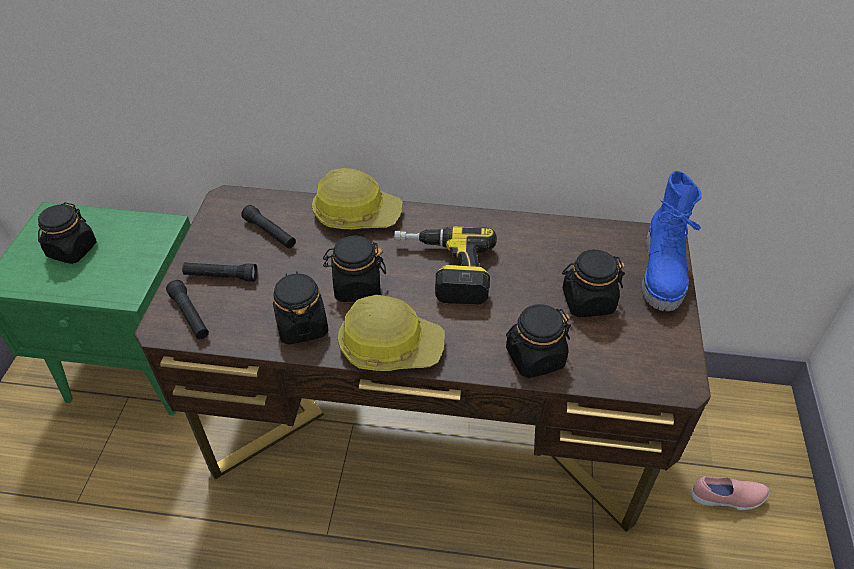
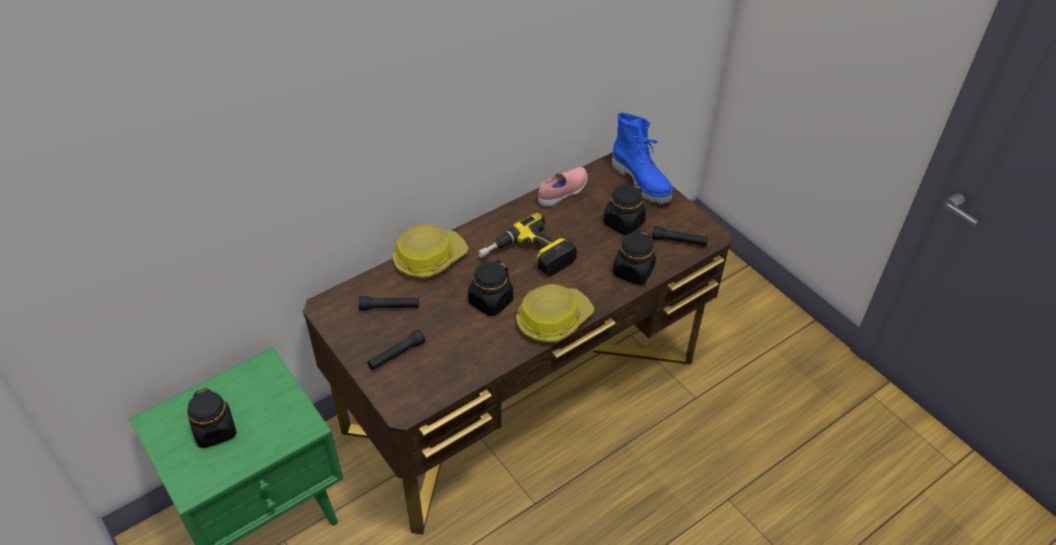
camera: 45 degrees left, 0 degrees up
black flashlight [166,280,209,339] -> black flashlight moved to [652,226,708,246]
black jar [273,271,328,345] -> none
pink shoe [691,476,769,510] -> pink shoe moved to [538,167,588,207]

